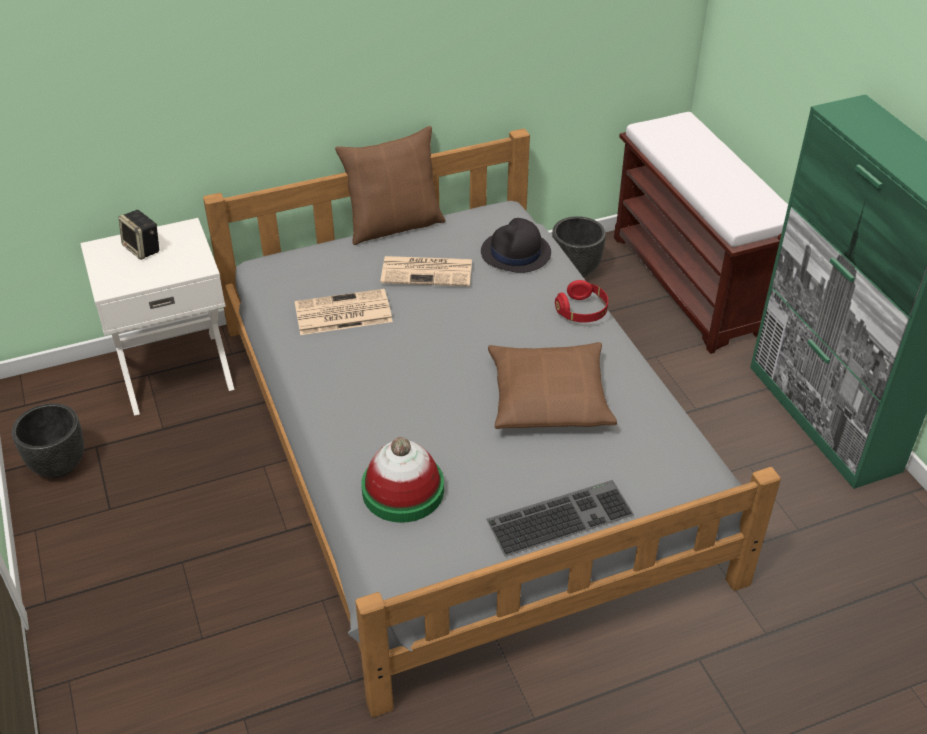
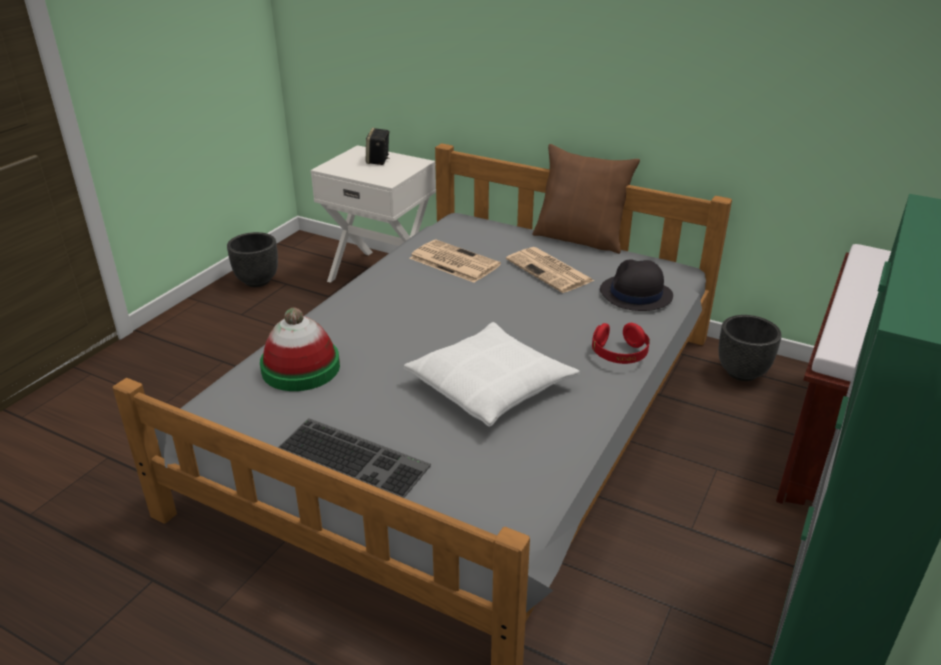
camera: 50 degrees right, 10 degrees down
brown pillow [488,342,617,429] -> white pillow [404,322,580,427]

